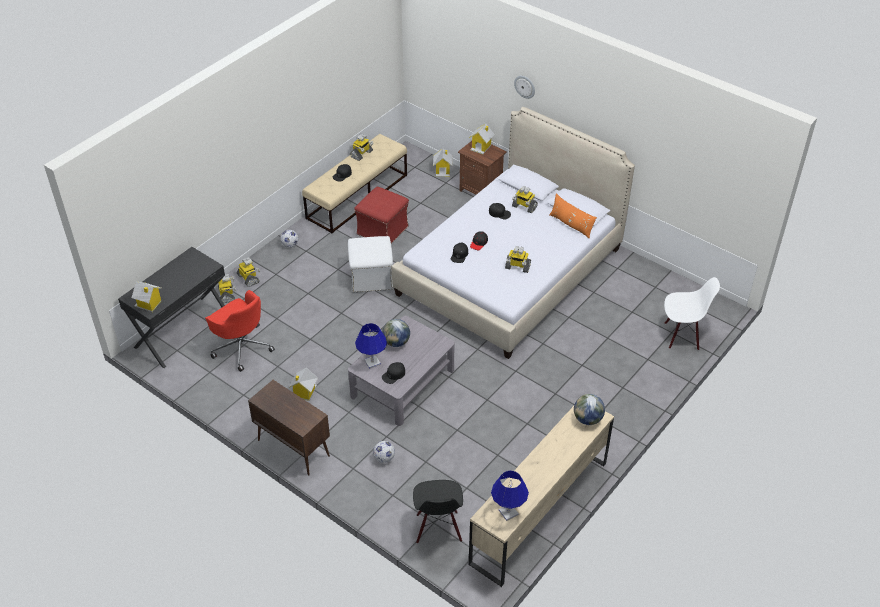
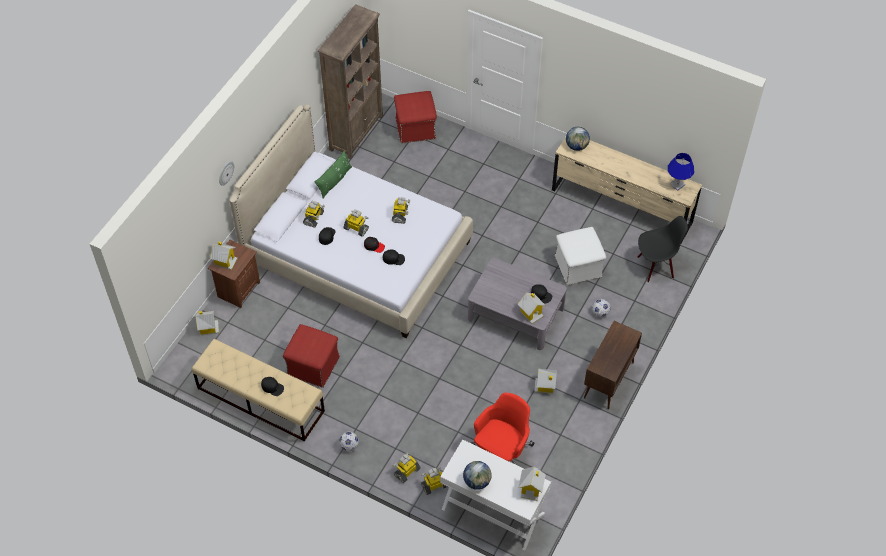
camera: 100 degrees left, 10 degrees up
black desk [118,247,225,368] -> white desk [440,439,551,550]
white ottoman [348,236,393,293] -> white ottoman moved to [555,227,606,285]
toy robot [350,134,373,161] -> toy robot moved to [343,209,369,237]
blue table lamp [355,323,387,369] -> toy house [518,293,546,324]
globe [382,319,410,347] -> globe moved to [463,461,492,490]
orange pillow [549,193,597,239] -> green pillow [314,150,352,198]
white chair [664,277,720,350] -> red ottoman [394,91,437,143]
none -> brown bookcase [318,4,383,159]

